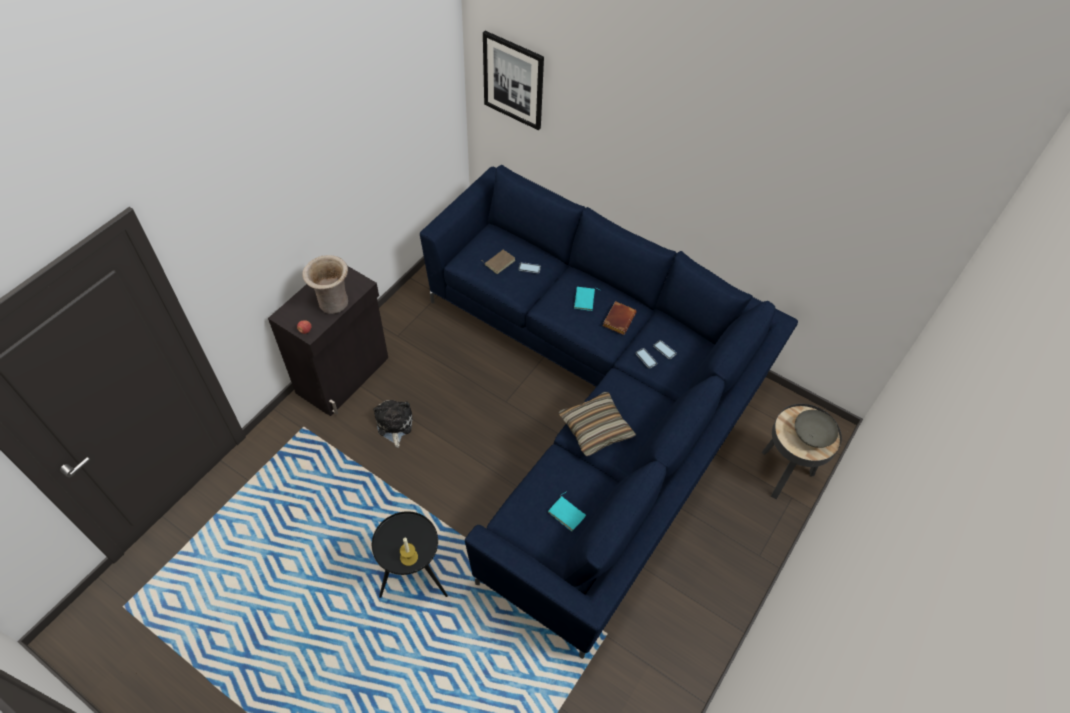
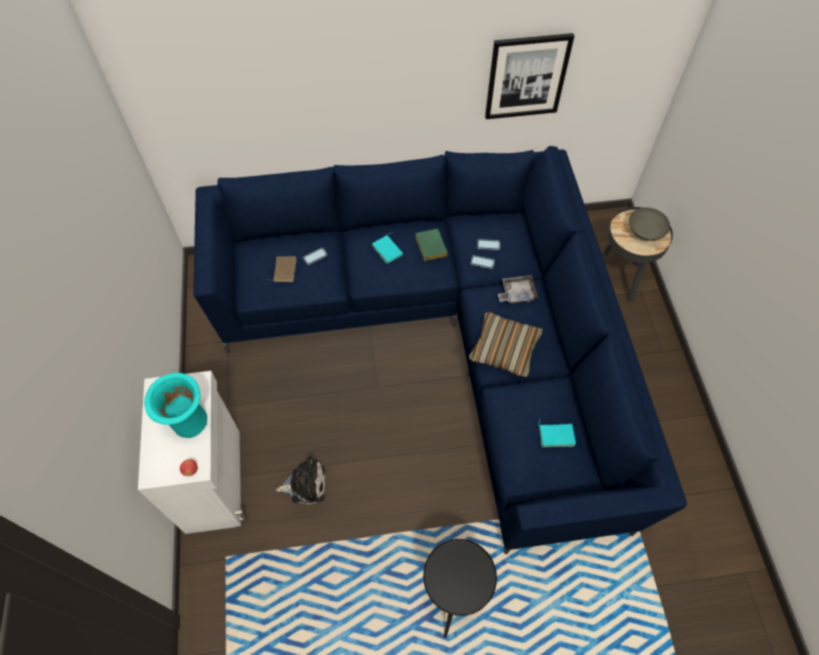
camera: 40 degrees left, 5 degrees up
black cabinet [268,266,388,416] -> white cabinet [138,371,247,534]
beige vase [302,255,348,314] -> turquoise vase [144,373,207,438]
plush toy [373,400,413,448] -> plush toy turned 135 degrees clockwise [276,456,326,505]
candle [400,537,418,566] -> none
picture [483,31,544,130] -> picture moved to [485,33,574,119]
brown book [603,301,637,335] -> green book [415,229,448,261]
none -> grey tray [498,275,538,304]

